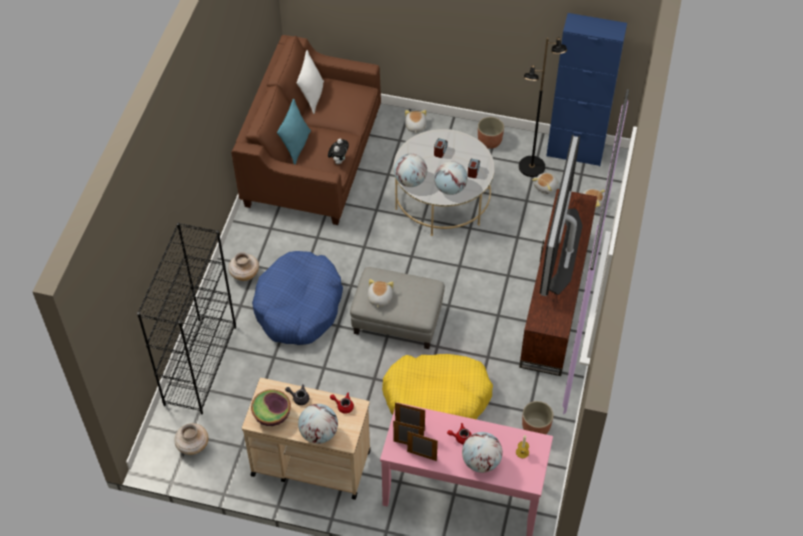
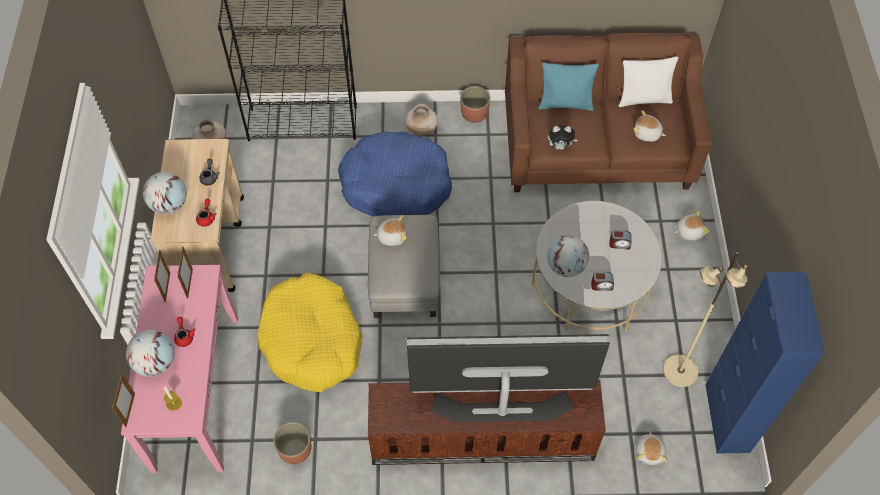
camera: 75 degrees right, 5 degrees up
bowl [251,389,291,426] -> none
globe [394,154,427,187] -> none
picture frame [407,431,438,461] -> picture frame moved to [112,374,135,427]
planter [478,117,504,149] -> planter moved to [460,86,490,123]
black floor lamp [519,37,567,177] -> beige floor lamp [663,252,748,387]
plush toy [532,173,558,194] -> plush toy moved to [633,110,666,142]

